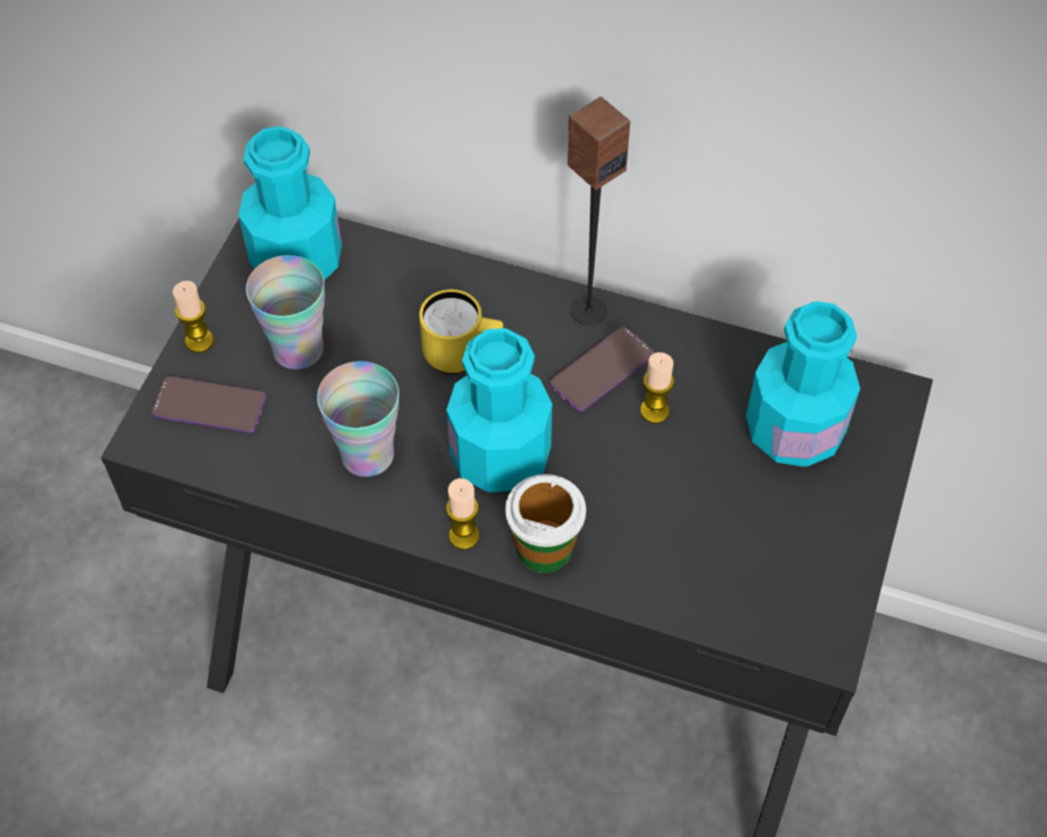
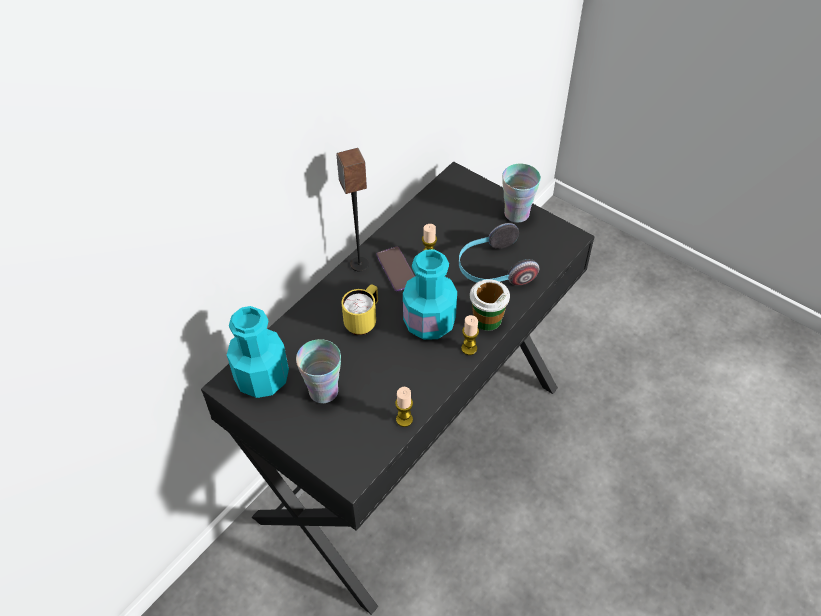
camera: 70 degrees left, 5 degrees down
phone [152,376,266,433] -> none
candle [173,281,214,353] -> candle moved to [395,387,413,427]
cup [317,361,399,477] -> cup moved to [502,164,541,223]
turquoise bottle [746,301,860,467] -> none
none -> headphones [459,223,539,285]

